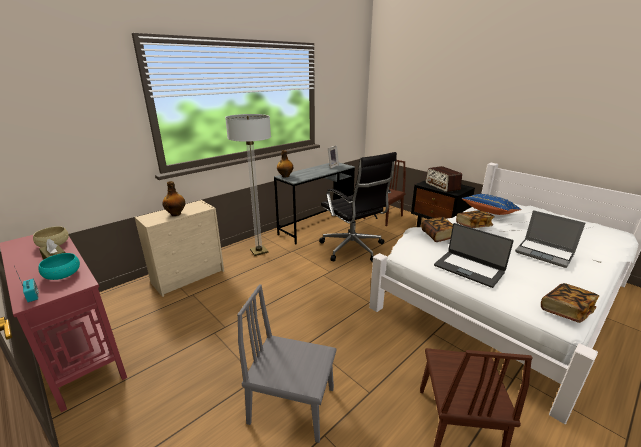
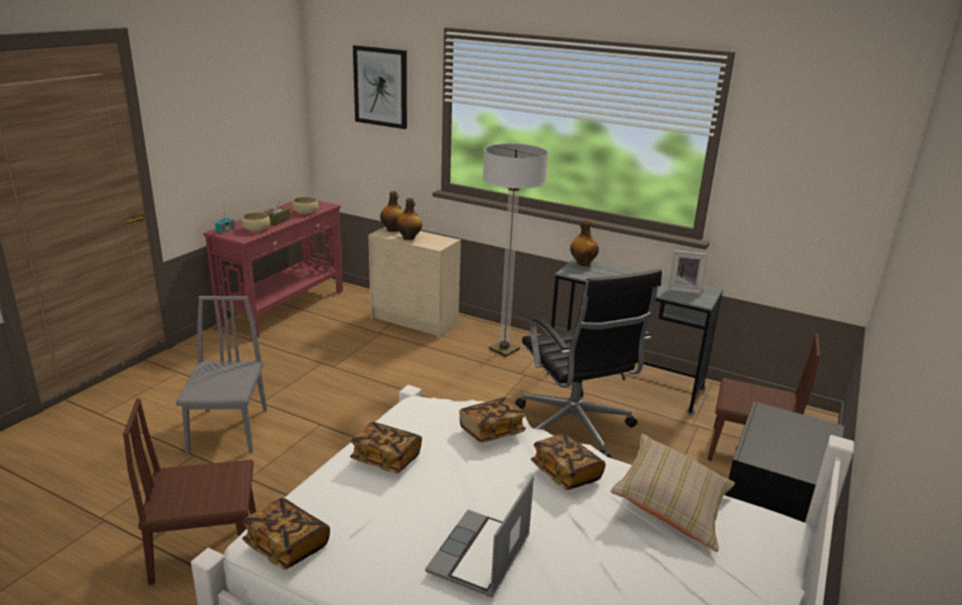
camera: 70 degrees right, 0 degrees up
turquoise bowl [39,253,80,280] -> beige bowl [241,212,270,232]
black office chair [319,152,397,262] -> black office chair turned 60 degrees counterclockwise [515,269,662,458]
radio [425,166,462,192] -> none
laptop [434,223,514,288] -> book [350,422,422,473]
blue pillow [462,194,522,215] -> beige pillow [610,433,735,552]
none -> picture [353,45,407,129]
none -> bottle [380,191,404,232]

